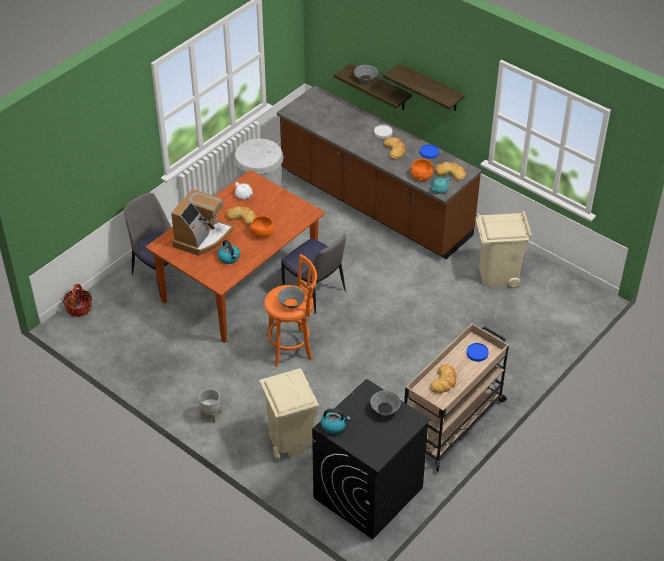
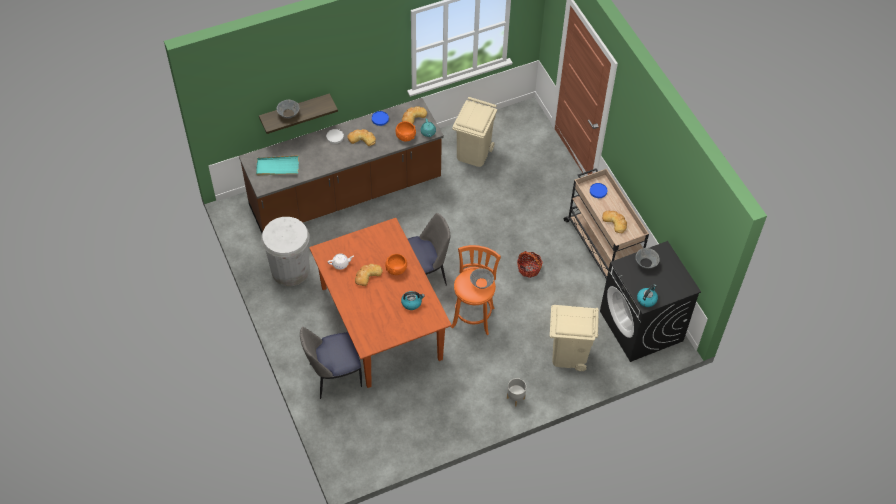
camera: 65 degrees left, 10 degrees up
basket [63,284,92,317] -> basket moved to [517,251,543,278]
coffee machine [171,189,234,256] -> none
shelf [383,63,465,111] -> none
none -> turquoise tray [256,155,299,176]

